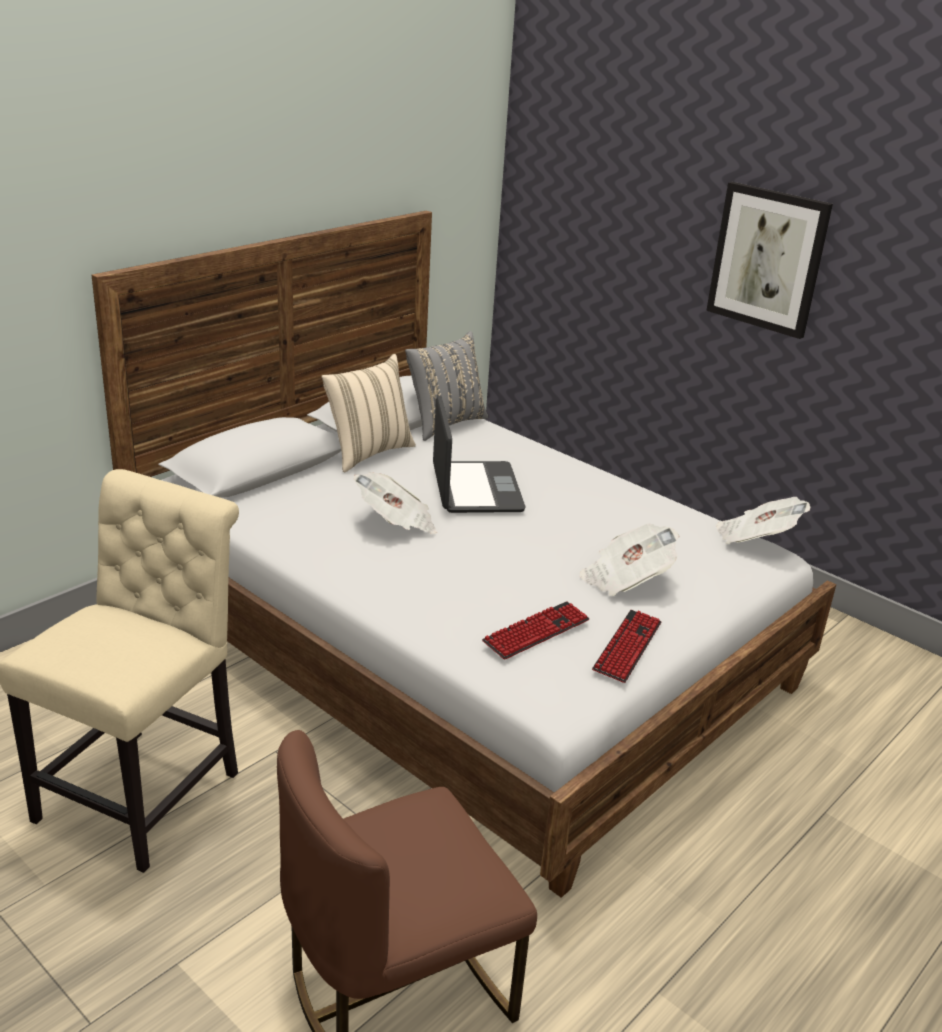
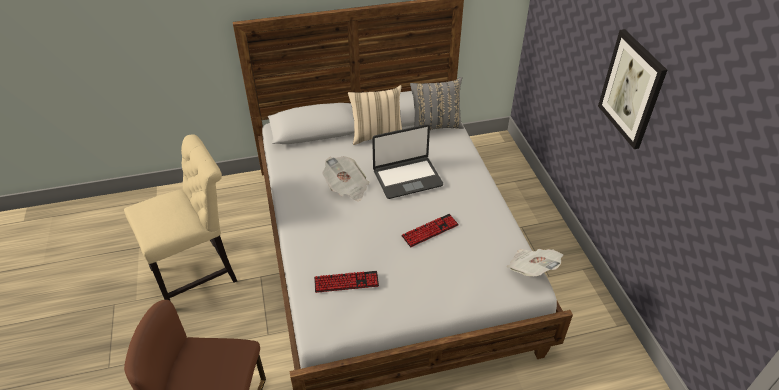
camera: 35 degrees right, 15 degrees up
laptop [433,395,526,513] -> laptop turned 45 degrees clockwise [372,124,443,199]
newspaper [580,523,679,596] -> none
keyboard [592,610,661,683] -> keyboard moved to [401,214,459,247]

